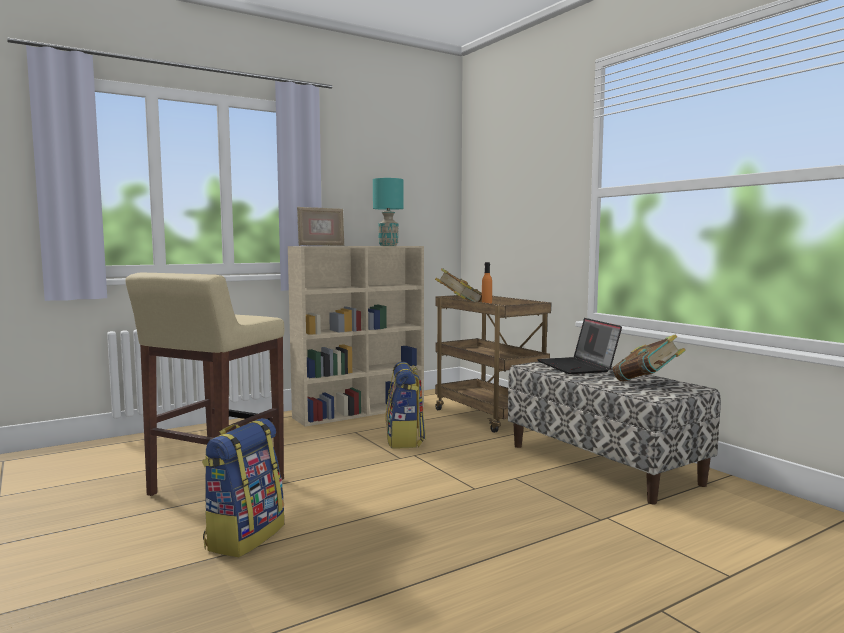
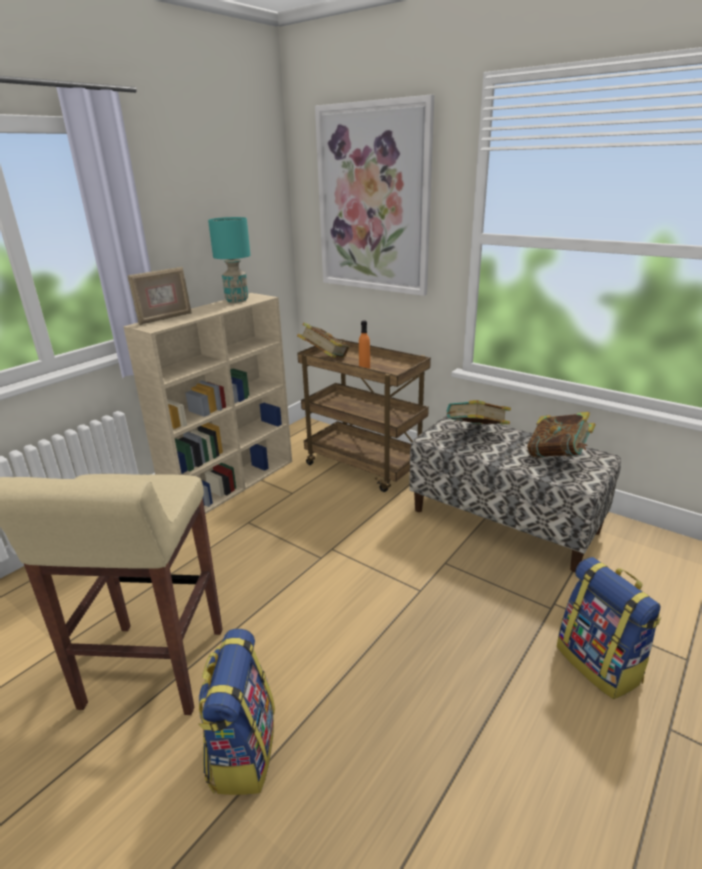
camera: 20 degrees left, 20 degrees up
backpack [386,362,426,448] -> backpack moved to [556,557,661,700]
laptop [537,318,622,374] -> book [447,400,511,425]
none -> picture [315,95,434,296]

